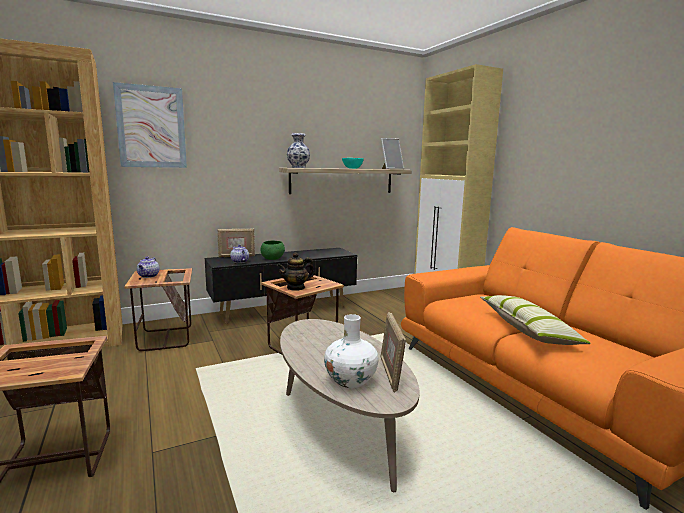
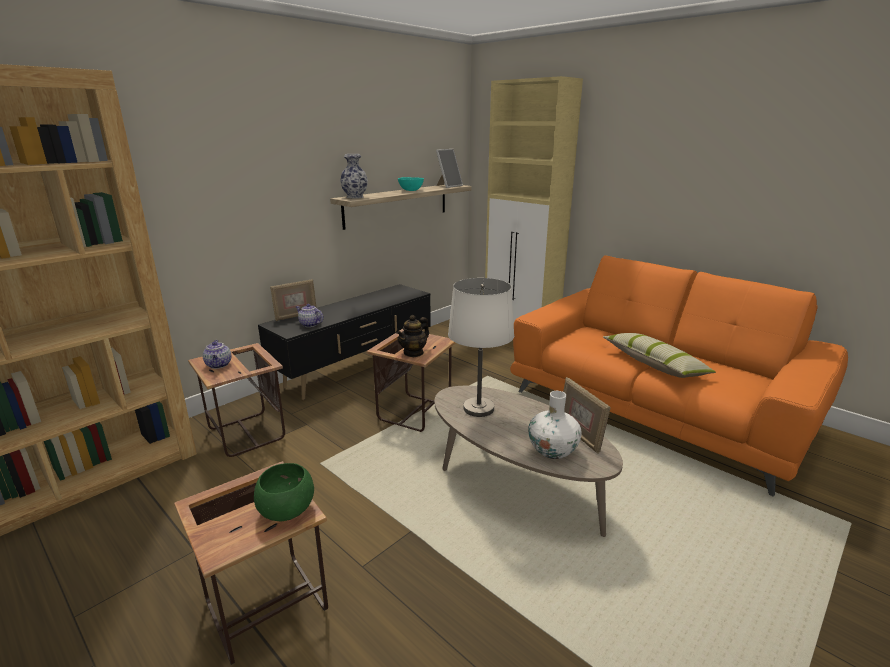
camera: 20 degrees left, 10 degrees up
picture [113,82,187,168] -> none
green bowl [261,240,285,260] -> green bowl moved to [254,463,314,522]
none -> white table lamp [448,278,514,417]

